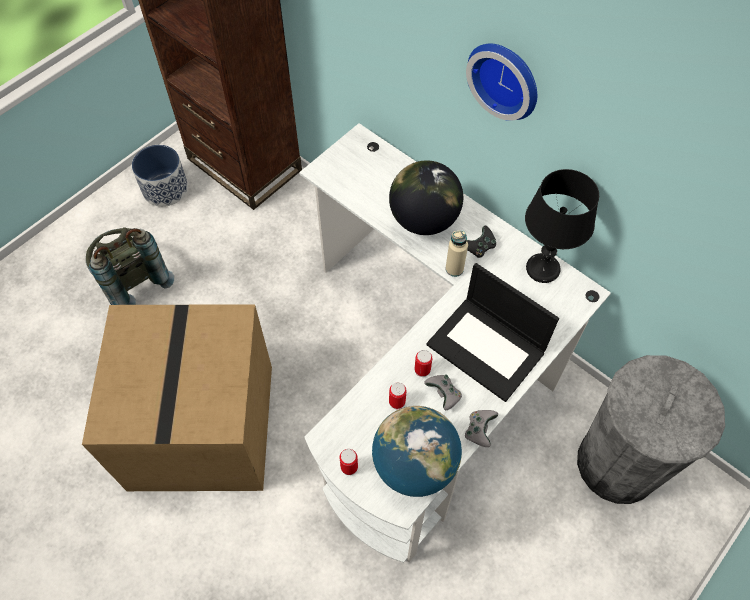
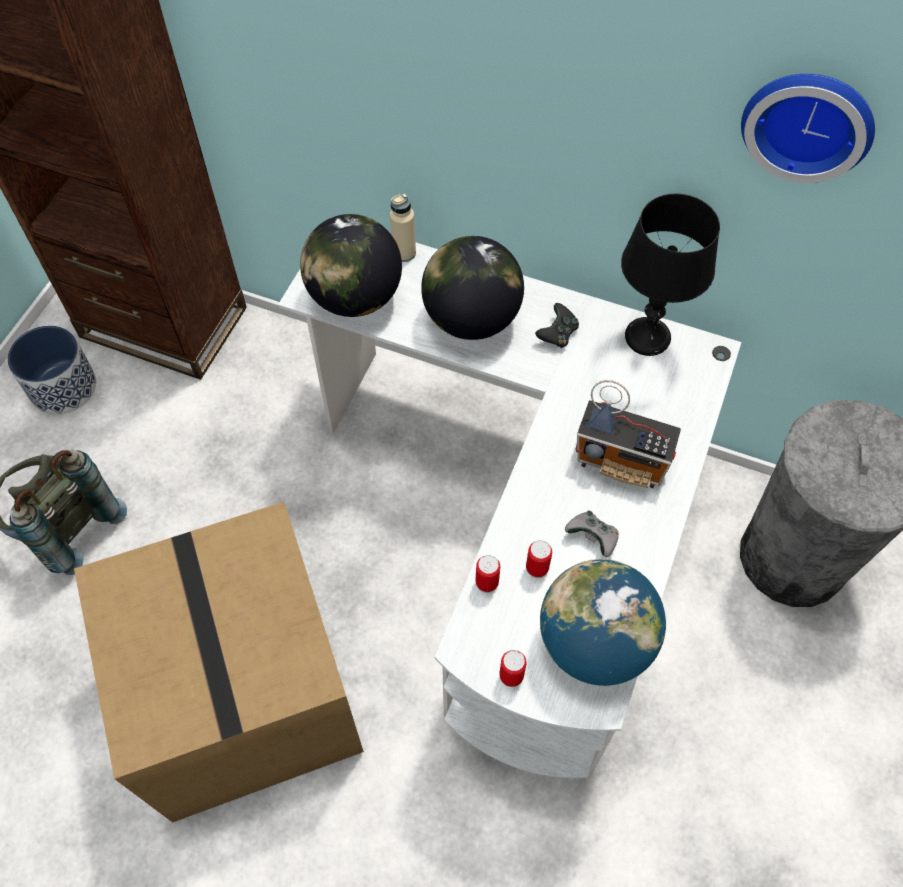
camera: 20 degrees left, 0 degrees up
can [415,350,432,377] -> can moved to [475,555,500,593]
laptop [426,263,559,402] -> radio [575,380,681,488]
beige bottle [445,230,468,277] -> beige bottle moved to [390,193,416,262]
grey game controller [465,410,498,447] -> none
wall clock [466,43,537,121] -> wall clock moved to [741,74,875,183]
none -> globe [300,214,402,317]

